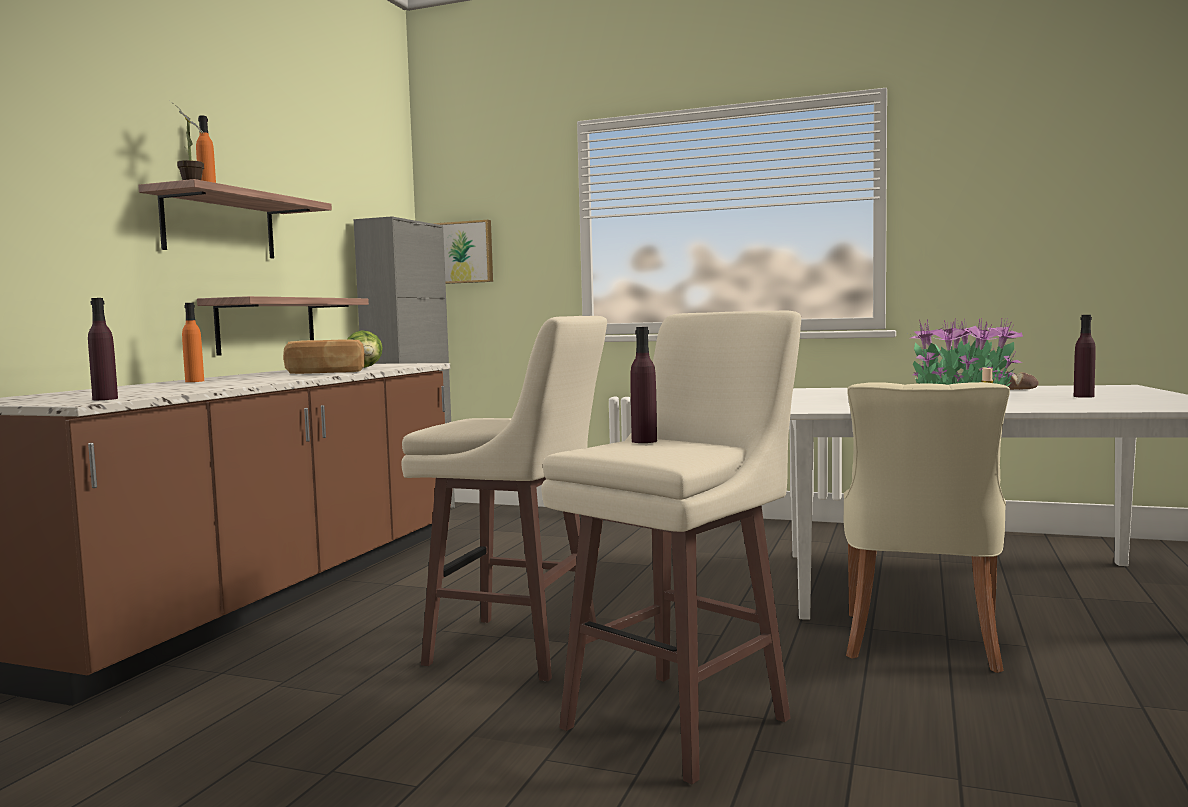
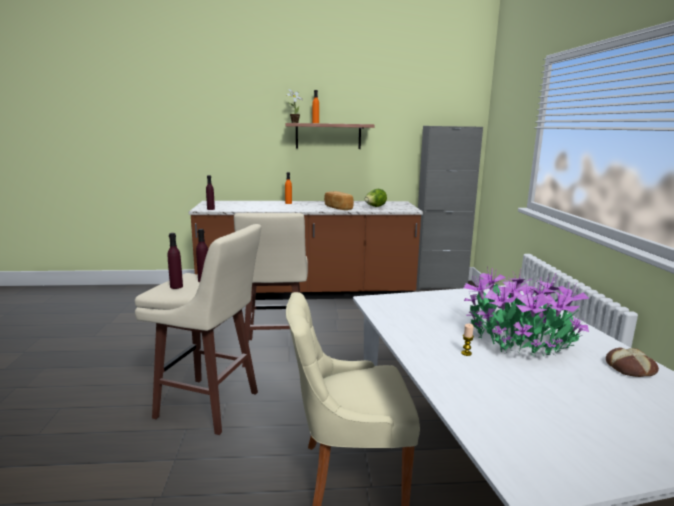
camera: 65 degrees right, 10 degrees up
shelf [197,296,369,356] -> none
picture [434,220,493,284] -> none
purple bottle [1074,315,1096,398] -> purple bottle moved to [168,233,183,289]

